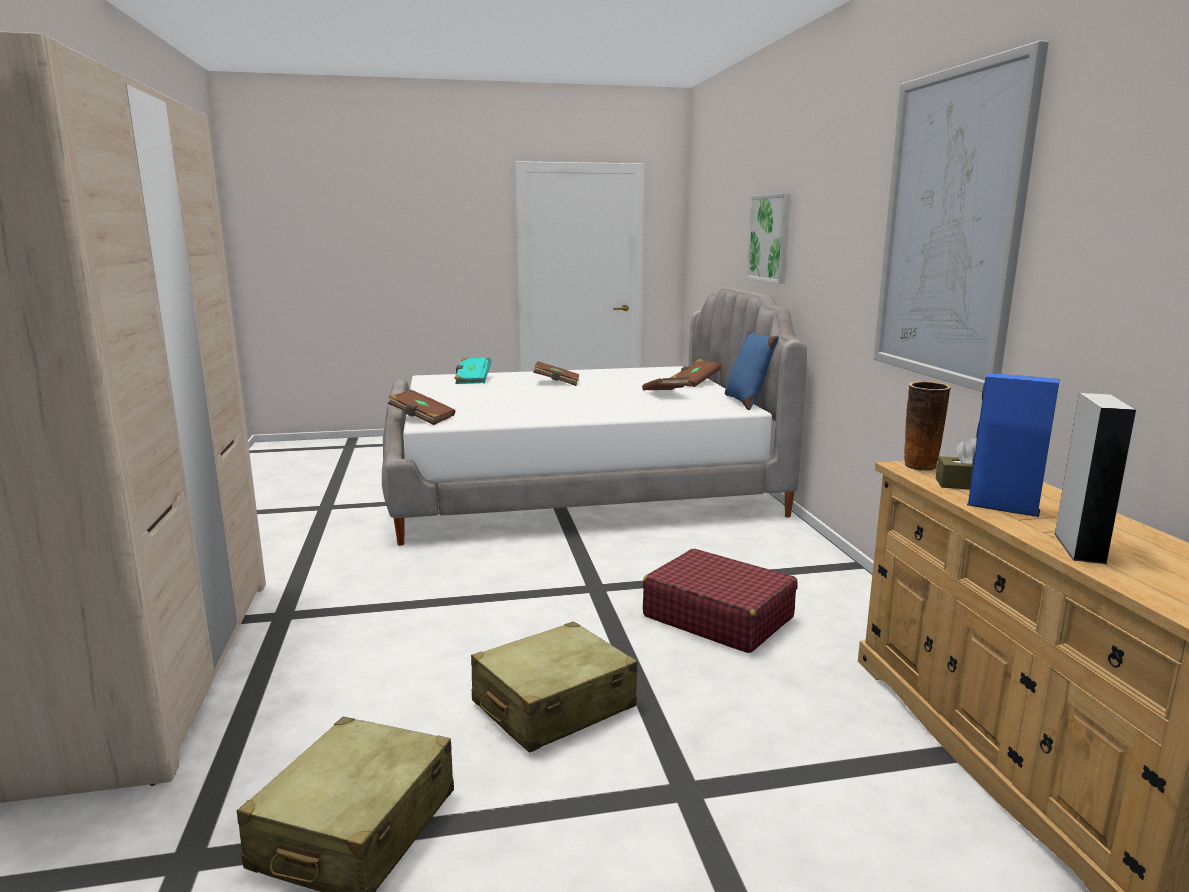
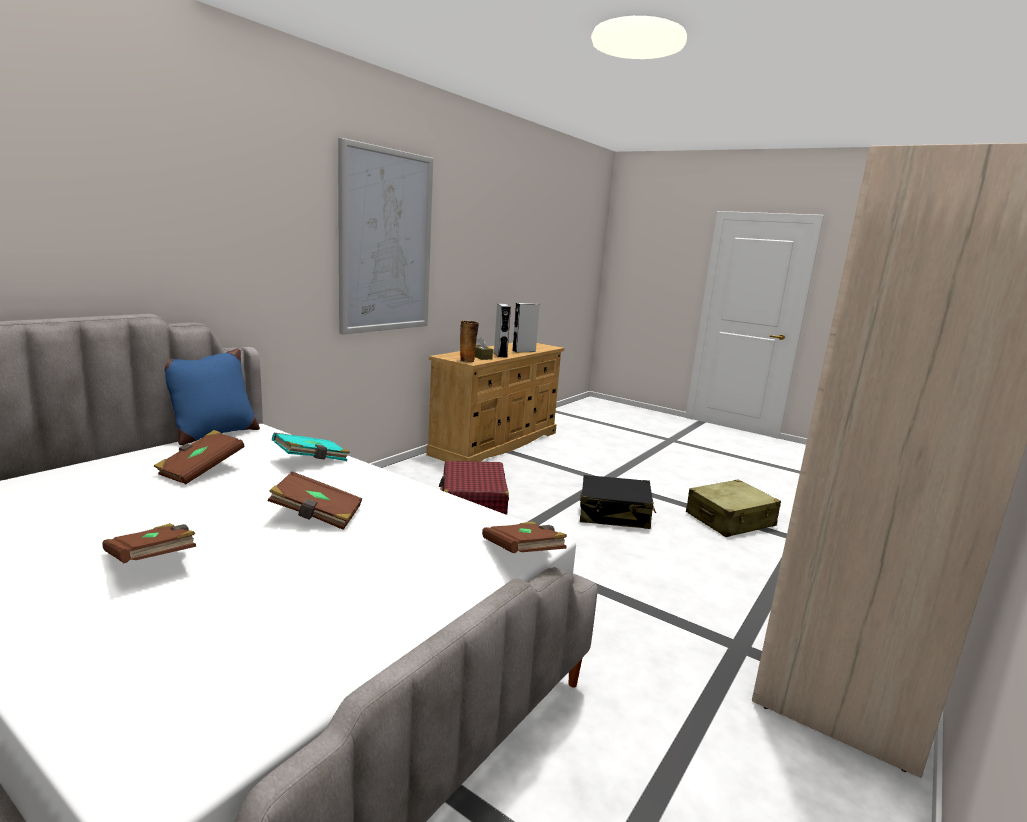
camera: 135 degrees left, 0 degrees up
turquoise book [455,357,491,384] -> turquoise book moved to [272,433,350,461]
beige suitcase [471,621,637,753] -> black suitcase [580,475,656,529]
brown book [671,359,721,387] -> brown book moved to [268,472,362,530]
picture [746,193,791,284] -> none
blue speaker [967,373,1060,517] -> grey speaker [494,304,511,358]

